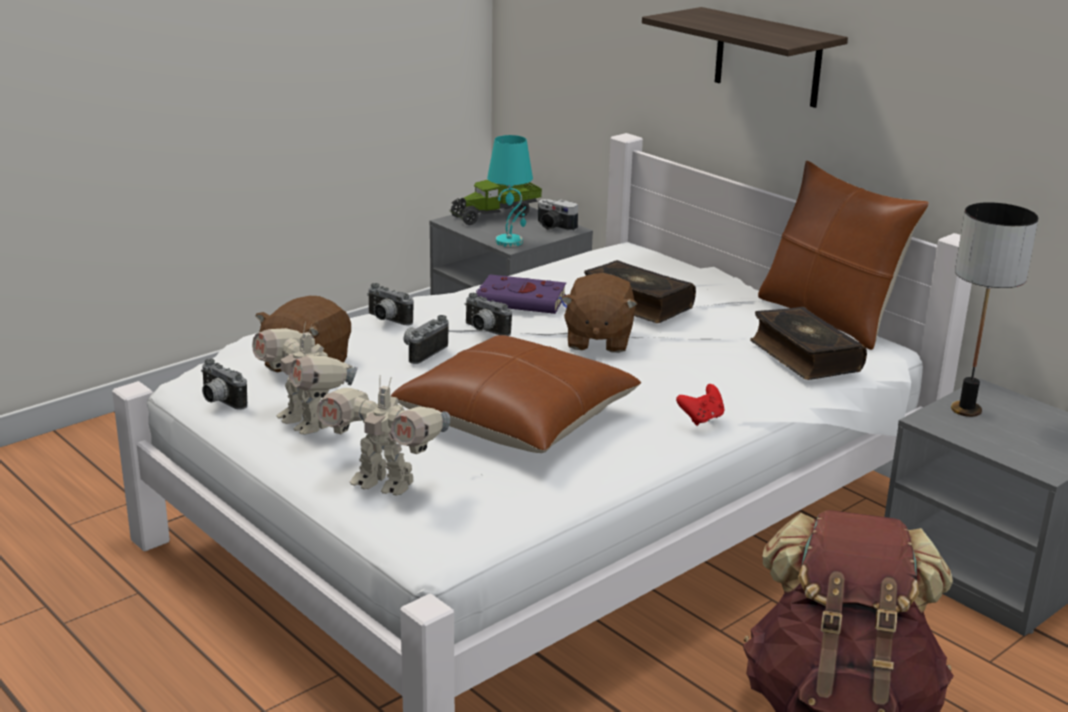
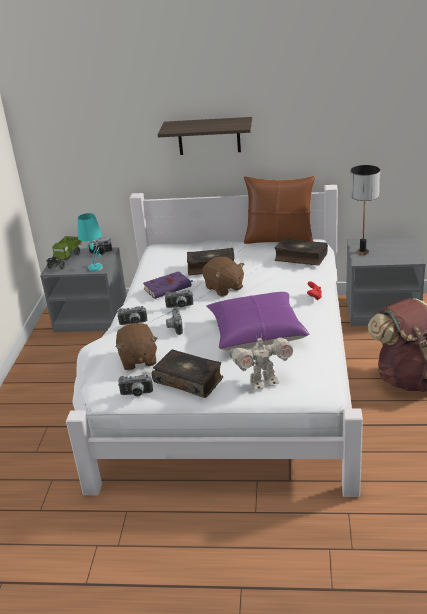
camera: 40 degrees left, 5 degrees up
toy robot [252,321,358,435] -> book [152,349,223,398]
brown pillow [391,335,641,453] -> purple pillow [207,292,310,350]

